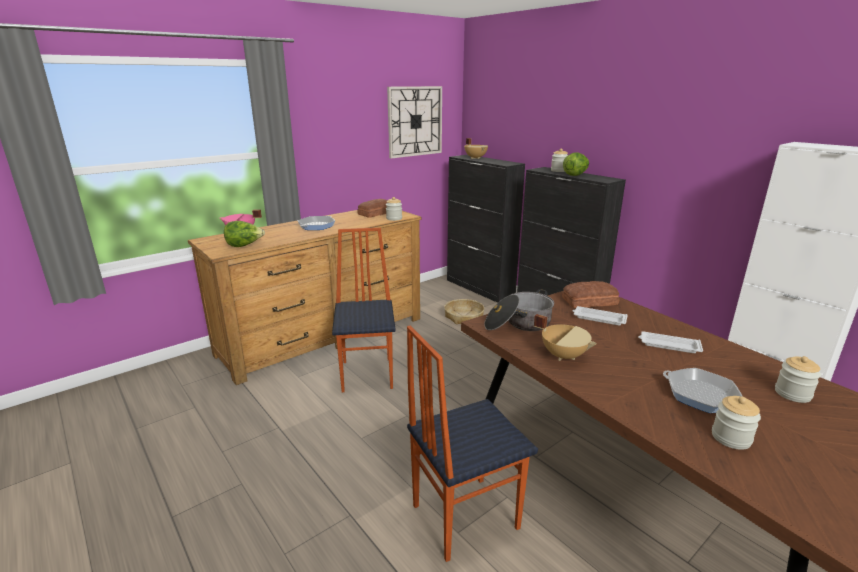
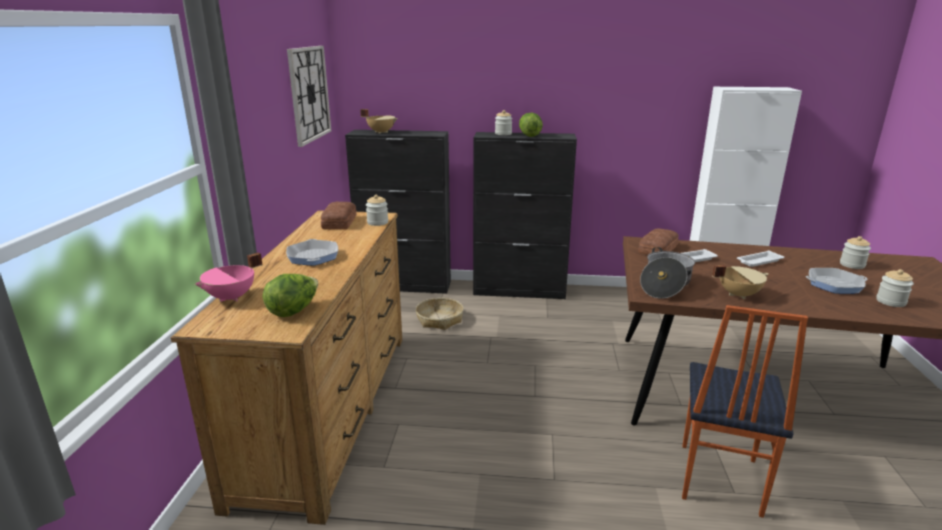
camera: 45 degrees left, 0 degrees up
chair [332,228,395,392] -> none

